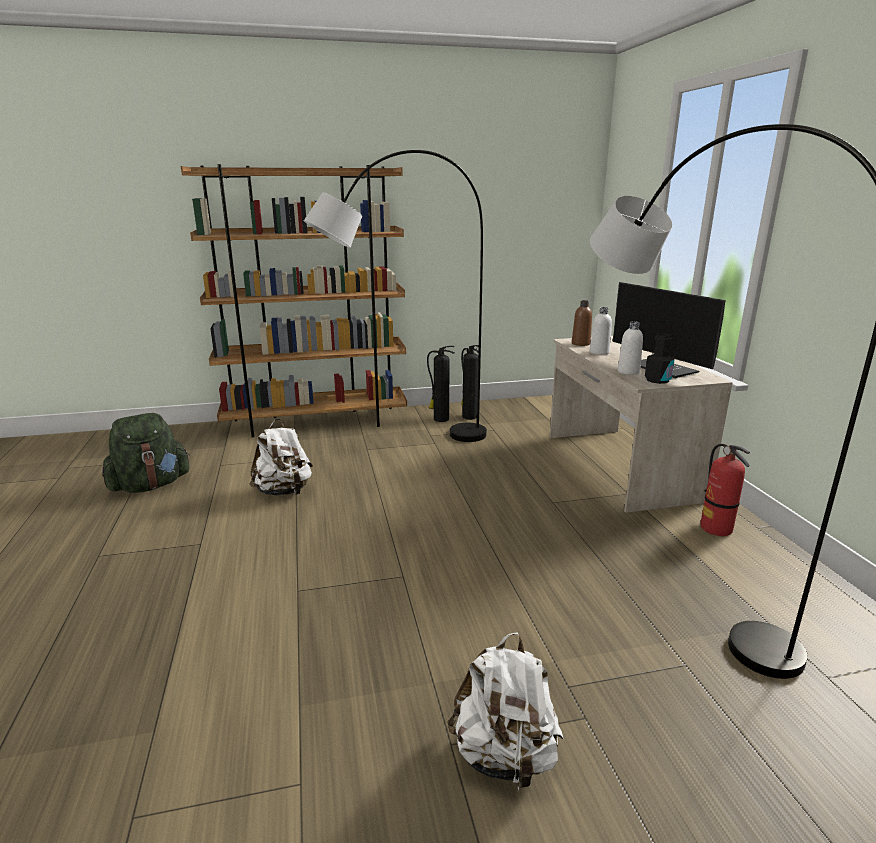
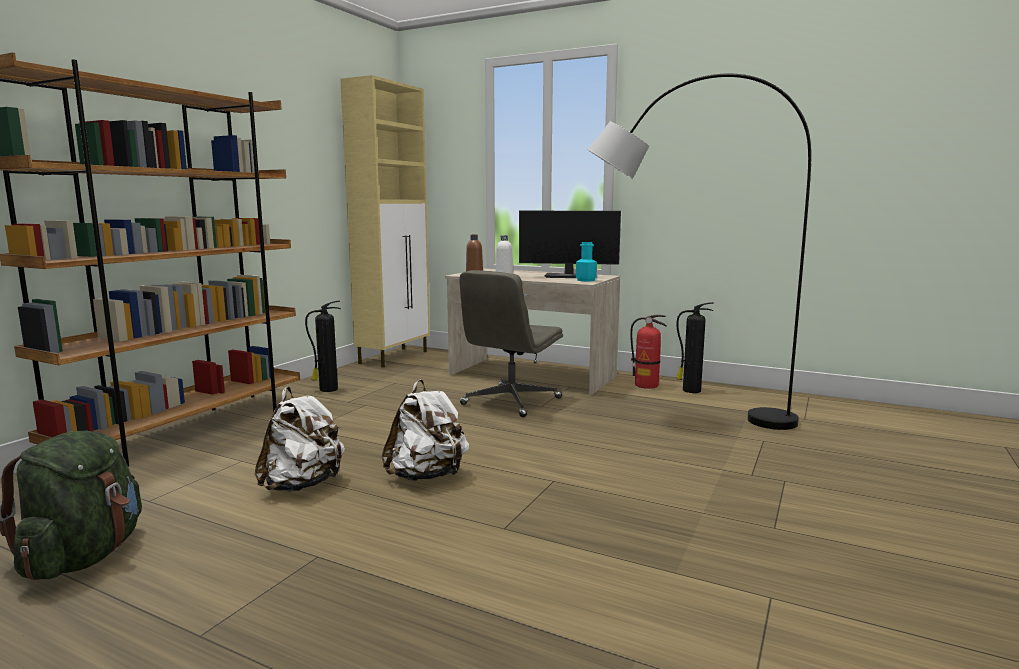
camera: 50 degrees left, 10 degrees down
grey floor lamp [304,150,487,442] -> none
white backpack [448,633,564,790] -> white backpack moved to [382,380,469,481]
fire extinguisher [461,345,479,420] -> fire extinguisher moved to [676,302,714,393]
white bottle [618,321,643,375] -> none
black bottle [645,333,674,384] -> turquoise bottle [576,242,597,281]
none -> beige cabinet [340,75,430,367]
none -> grey office chair [459,270,563,417]

